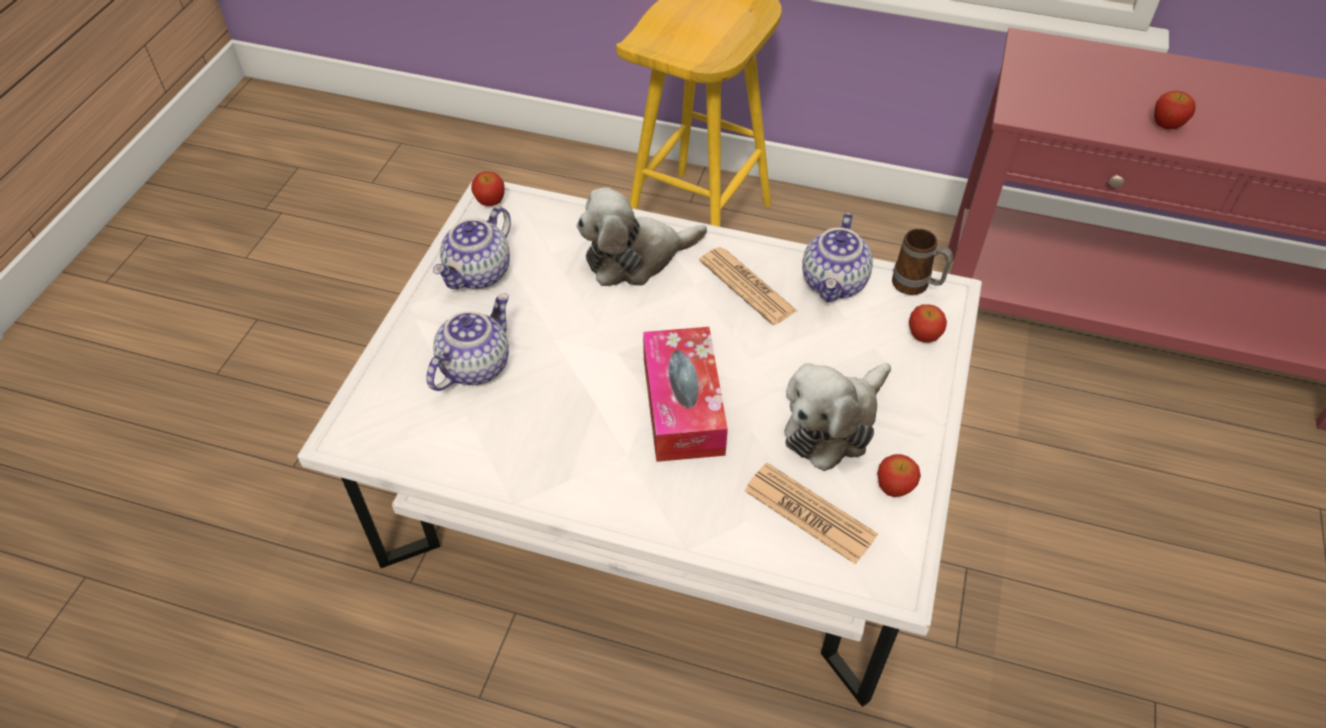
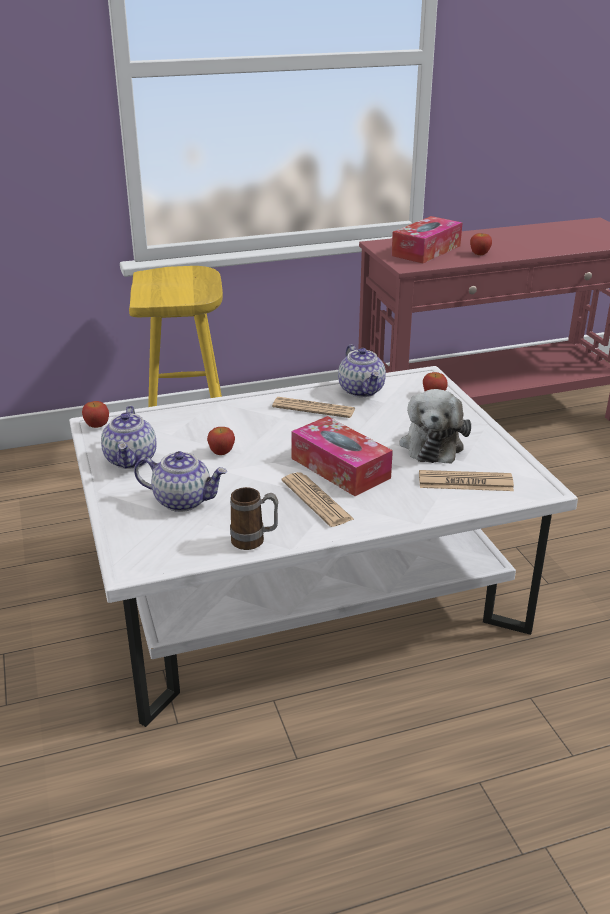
camera: 35 degrees left, 20 degrees down
teapot [426,293,509,391] -> teapot turned 105 degrees clockwise [134,451,227,512]
plush toy [576,187,707,286] -> none
apple [877,454,921,497] -> apple moved to [207,427,235,455]
mug [892,228,953,295] -> mug moved to [230,487,278,550]
none -> newspaper [282,472,355,527]
none -> tissue box [391,216,462,263]

